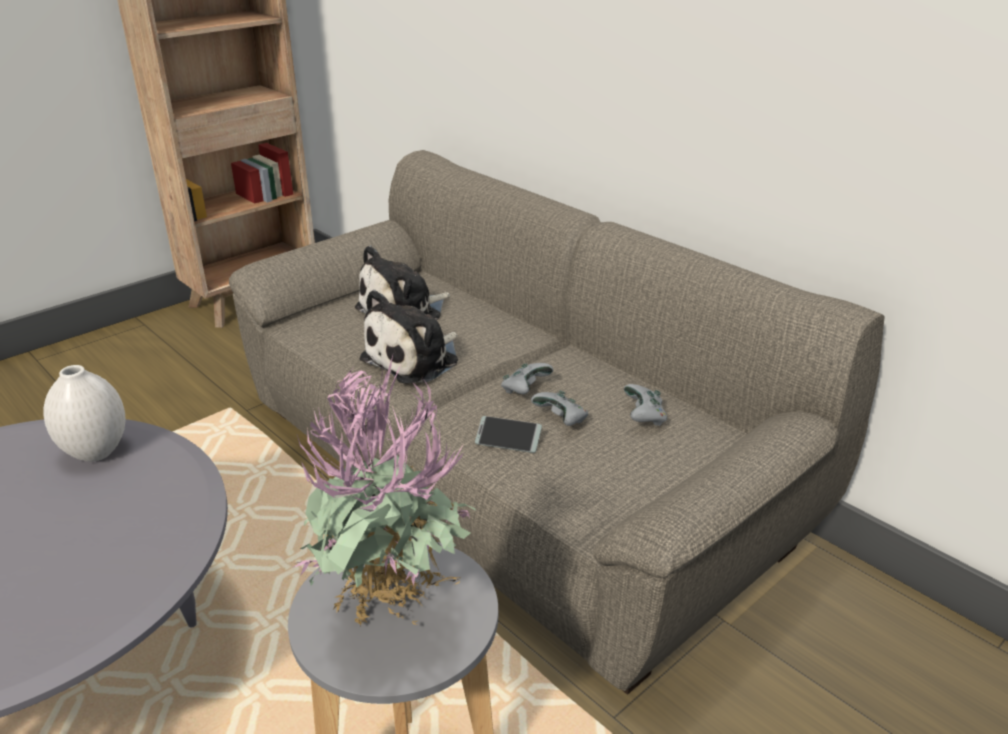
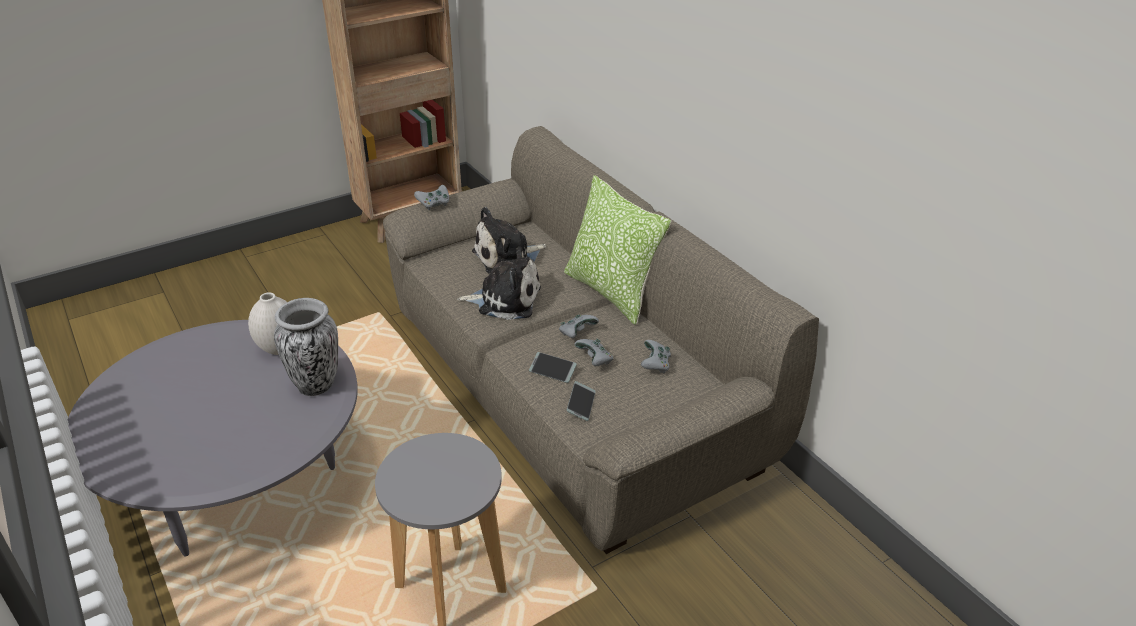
camera: 10 degrees right, 5 degrees up
potted plant [292,355,475,627] -> none
plush toy [360,290,458,384] -> plush toy turned 135 degrees counterclockwise [457,247,541,320]
none -> vase [274,298,338,396]
none -> grey game controller [414,185,449,210]
none -> pillow [564,175,671,325]
none -> phone [567,381,596,421]

